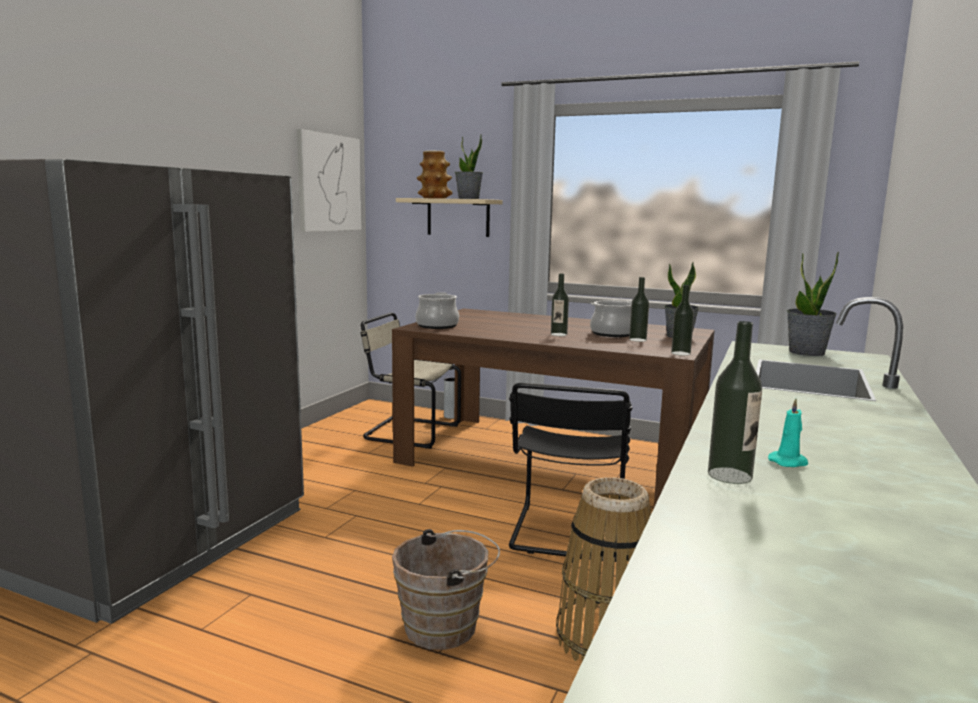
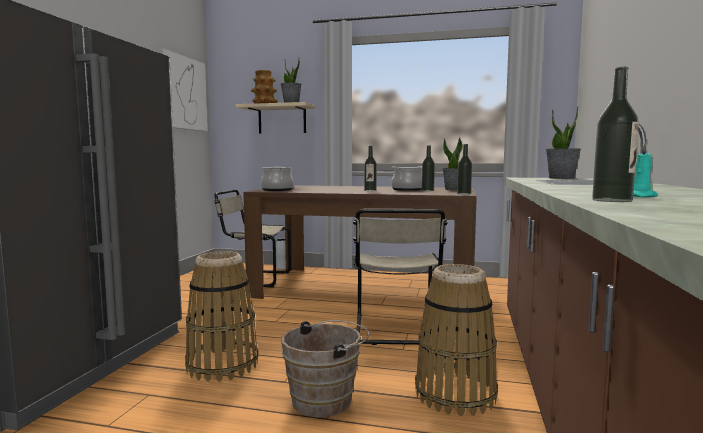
camera: 10 degrees left, 5 degrees down
black chair [509,383,632,562] -> beige chair [353,209,447,345]
none -> basket [185,251,259,382]

